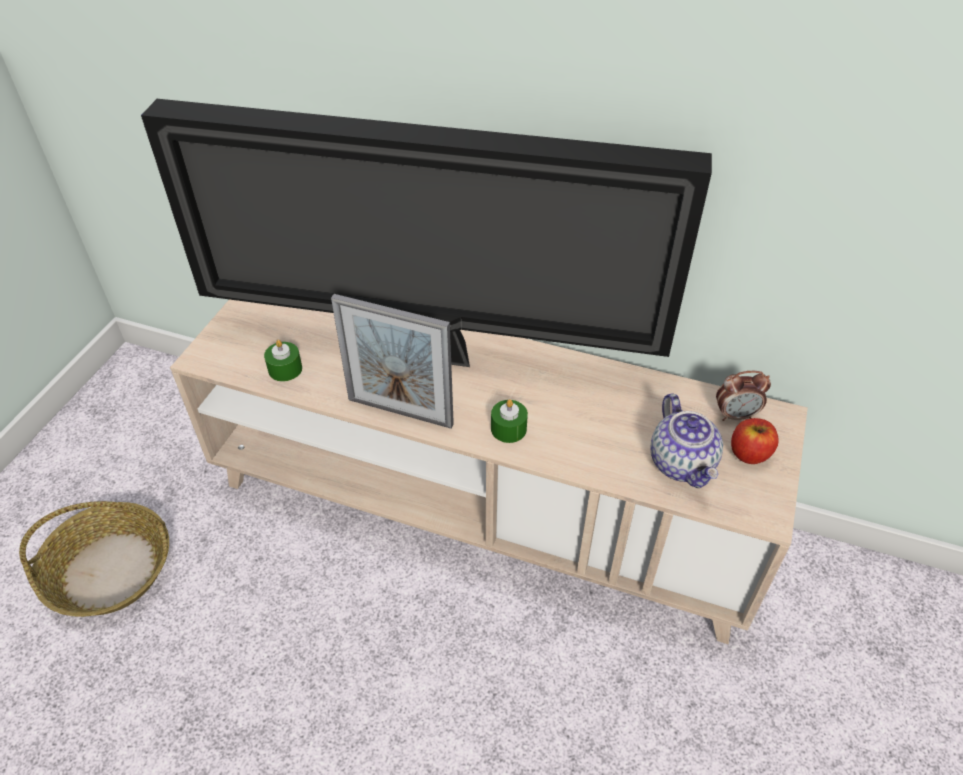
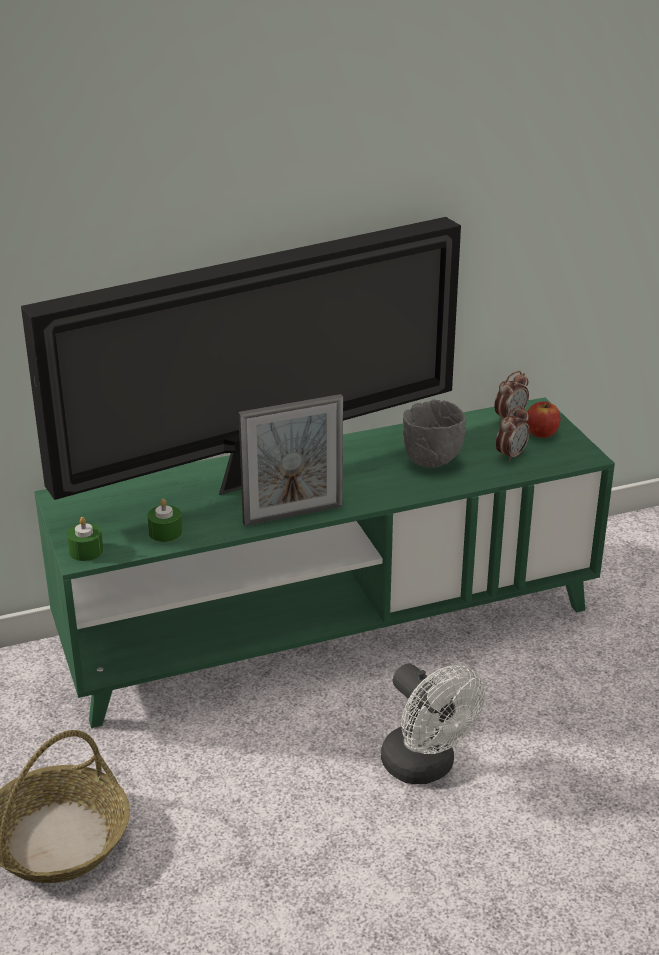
camera: 40 degrees left, 15 degrees down
beige tv stand [170,299,808,644] -> green tv stand [34,397,615,728]
green candle [491,399,528,443] -> green candle moved to [67,517,103,561]
teapot [651,393,723,488] -> alarm clock [496,406,530,462]
none -> white fan [381,663,485,784]
none -> grey bowl [403,399,466,468]

